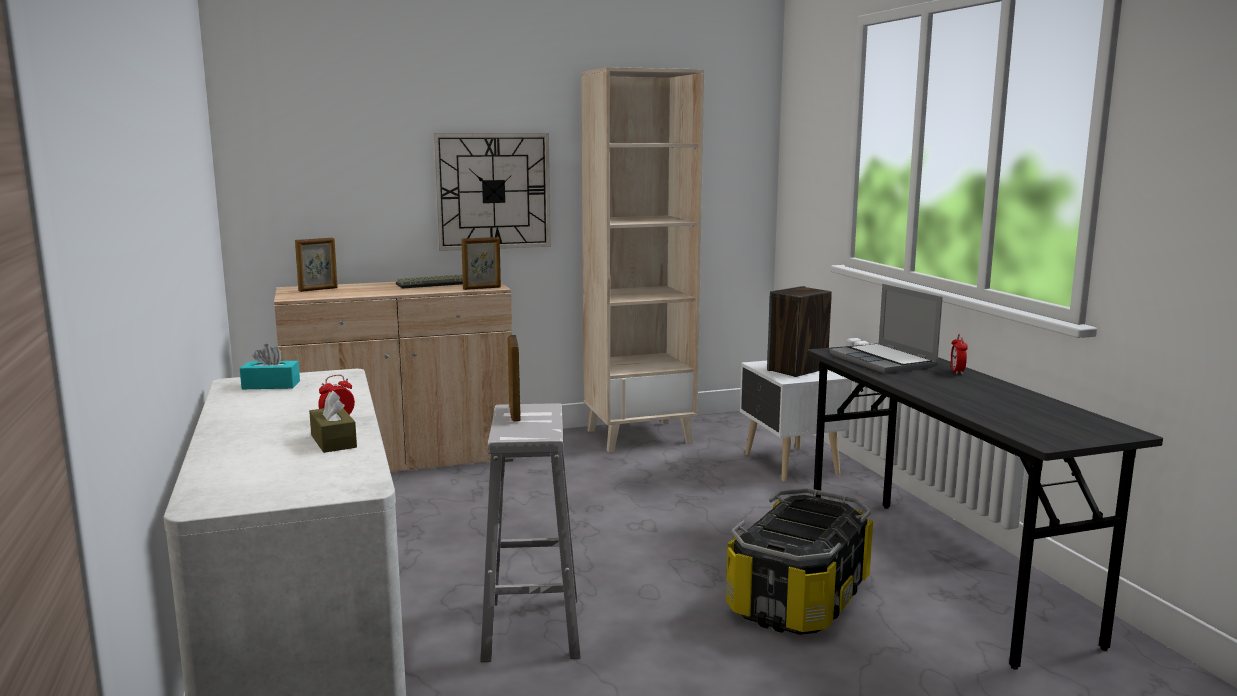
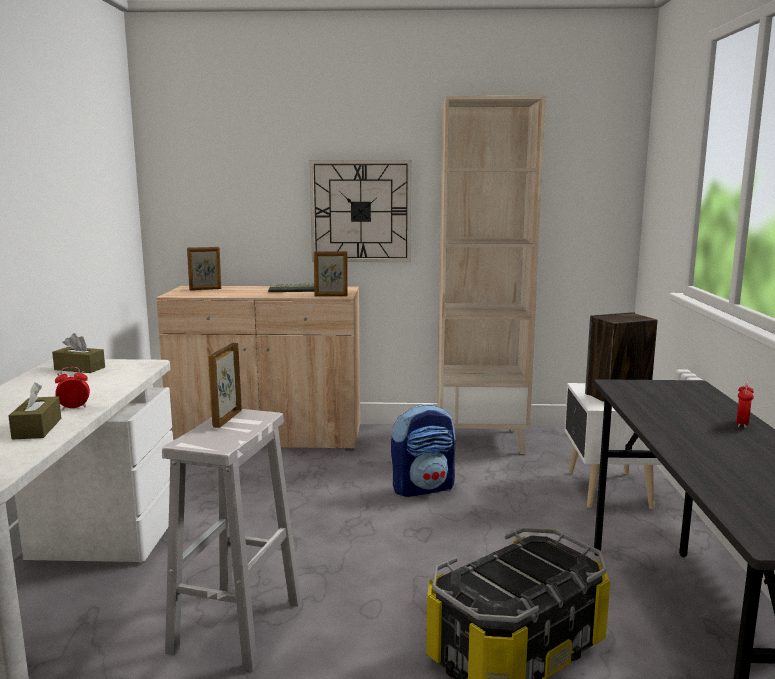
camera: 20 degrees right, 0 degrees up
turquoise tissue box [240,344,300,389] -> brown tissue box [52,333,105,373]
laptop [830,284,943,373] -> none
none -> backpack [391,404,456,497]

